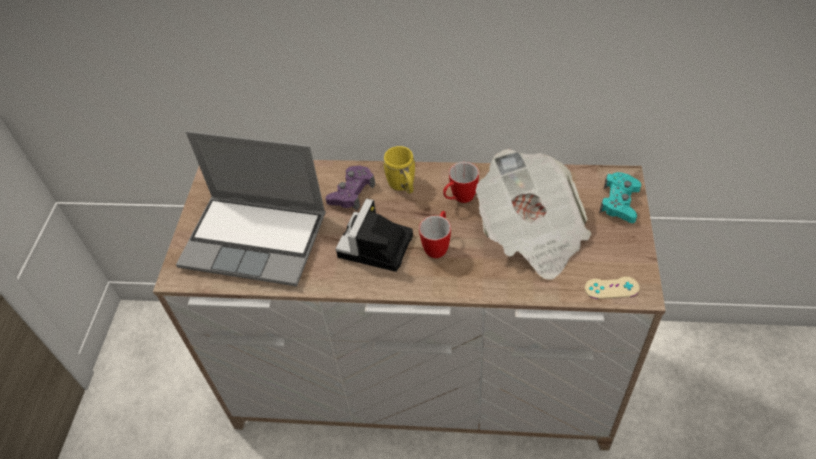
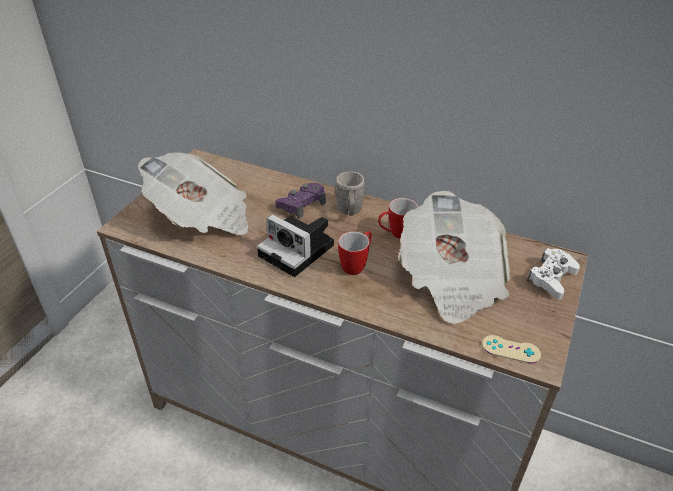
camera: 15 degrees right, 10 degrees down
laptop [176,131,326,286] -> newspaper [138,152,248,235]
camera [335,199,413,272] -> camera turned 90 degrees counterclockwise [257,214,334,277]
yellow mug [383,146,415,194] -> grey mug [335,171,365,216]
turquoise game controller [600,172,641,223] -> white game controller [527,248,580,300]

